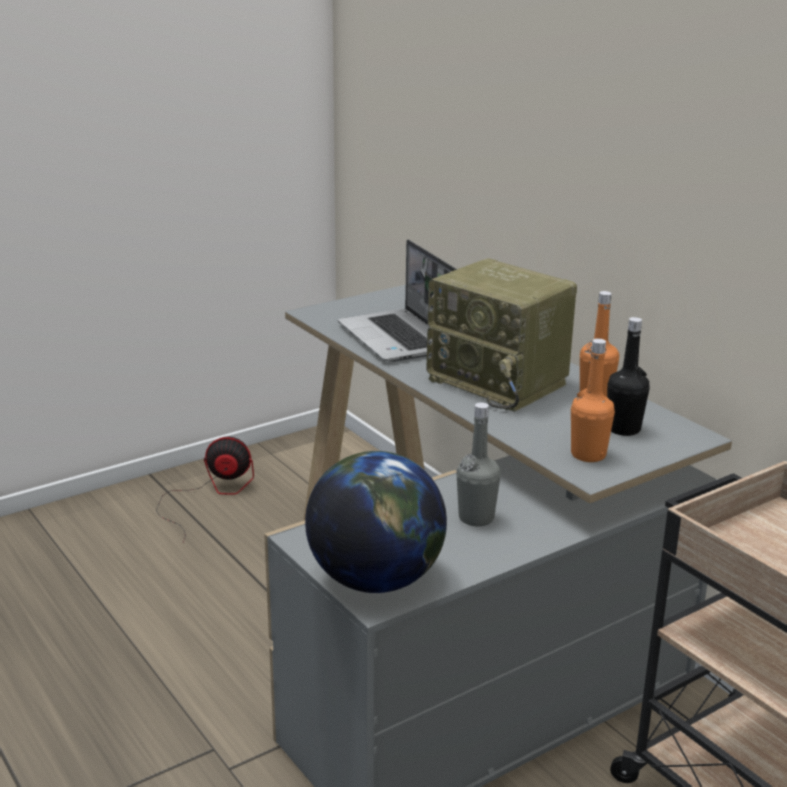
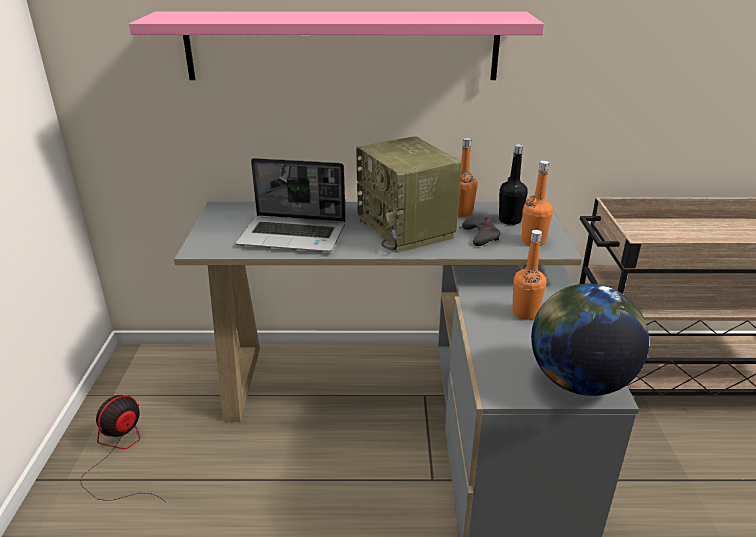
camera: 55 degrees left, 5 degrees up
radio [426,258,577,412] -> radio turned 75 degrees clockwise [356,136,462,253]
grey bottle [456,403,501,526] -> orange bottle [512,230,546,320]
none -> pink shelf [129,12,544,80]
none -> grey game controller [462,218,500,246]

